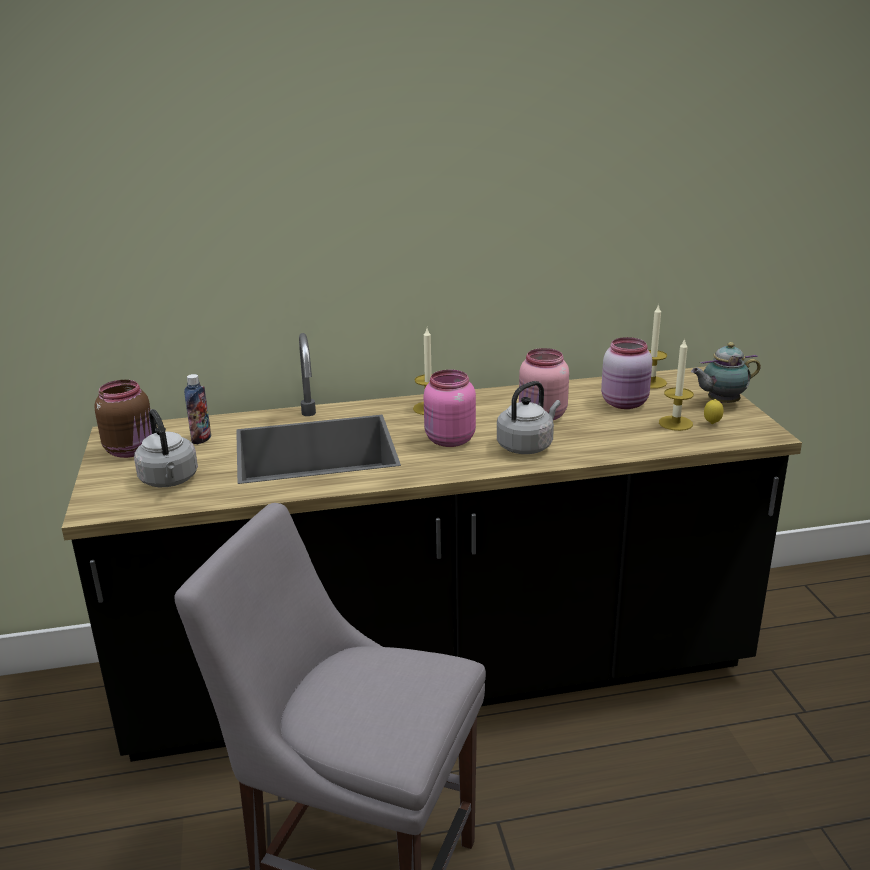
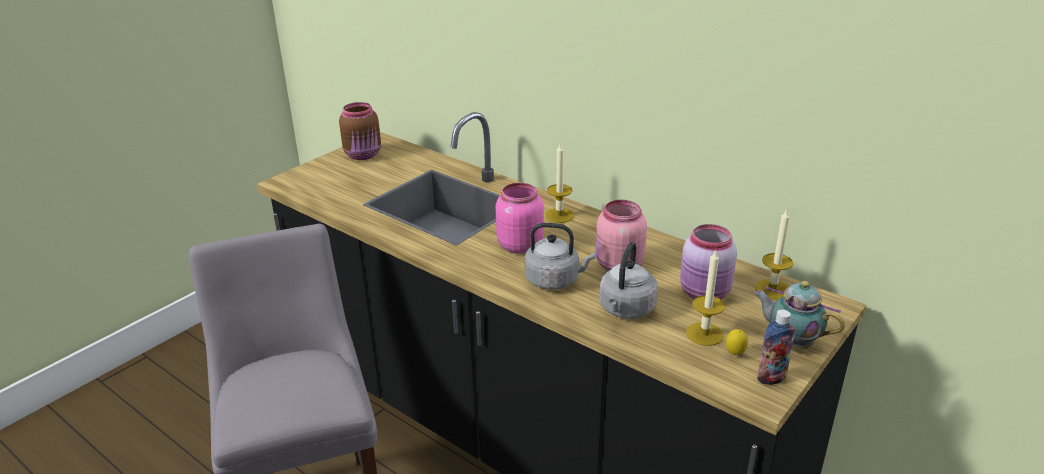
camera: 50 degrees right, 5 degrees up
grey kettle [134,409,198,487] -> grey kettle moved to [599,242,658,319]
bottle [184,374,211,444] -> bottle moved to [757,309,795,385]

